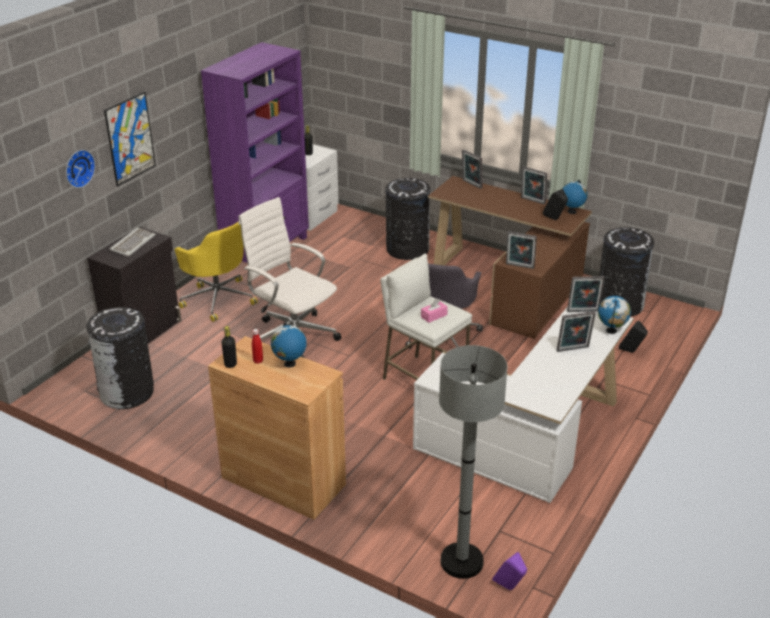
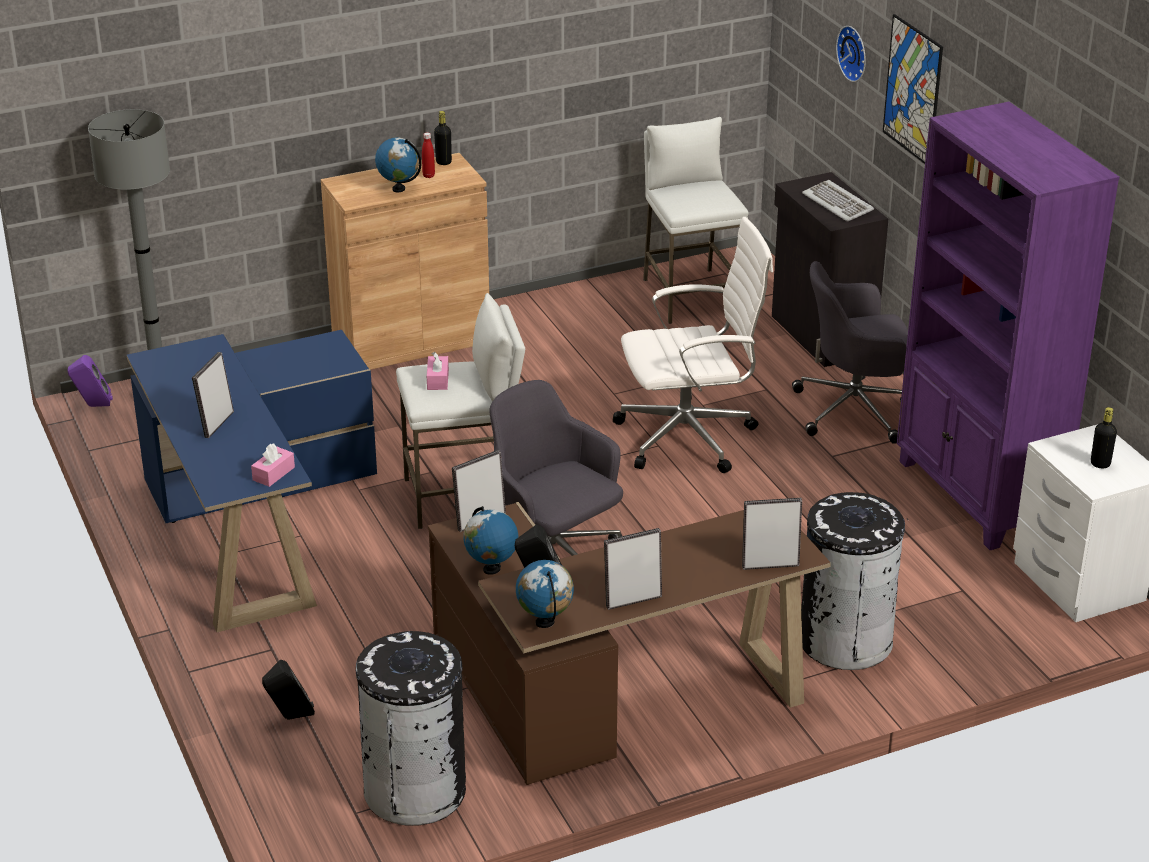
camera: 125 degrees right, 0 degrees up
black trash can [87,307,154,409] -> white stool [643,117,749,324]
yellow office chair [175,222,258,322] -> grey office chair [792,261,908,444]
white desk [413,306,634,503] -> blue desk [127,330,377,632]
picture frame [567,276,605,312] -> pink tissue box [251,443,295,487]
globe [598,296,631,334] -> globe moved to [463,506,518,575]

